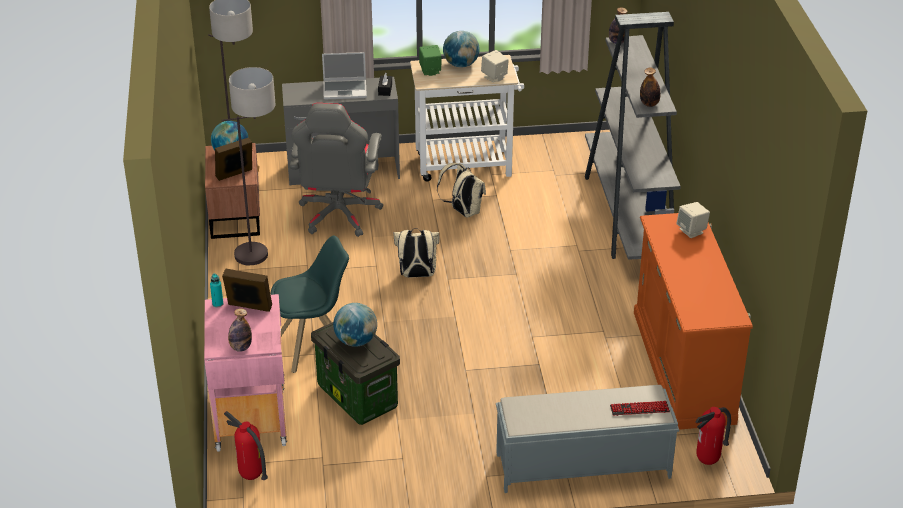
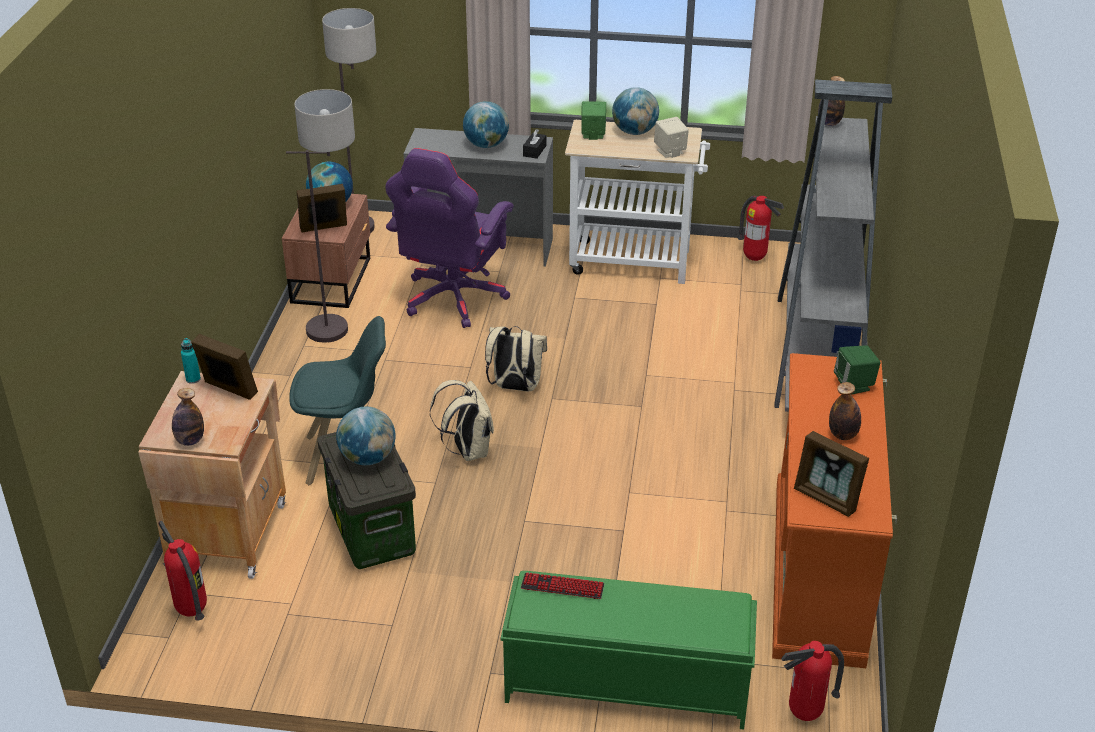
camera: 15 degrees right, 0 degrees up
pink cart [204,294,288,452] -> brown cart [138,371,287,579]
grey office chair [290,103,383,237] -> purple office chair [385,148,514,328]
laptop [322,52,367,99] -> globe [463,101,509,148]
beige backpack [437,163,486,218] -> beige backpack moved to [430,380,494,461]
grey bench [496,385,679,493] -> green bench [501,571,757,730]
keyboard [610,401,670,416] -> keyboard moved to [521,573,605,599]
bottle [640,68,661,107] -> bottle moved to [829,382,861,440]
beige speaker [677,202,710,238] -> green speaker [834,345,881,395]
none -> fire extinguisher [738,196,784,261]
none -> picture frame [794,431,869,517]

